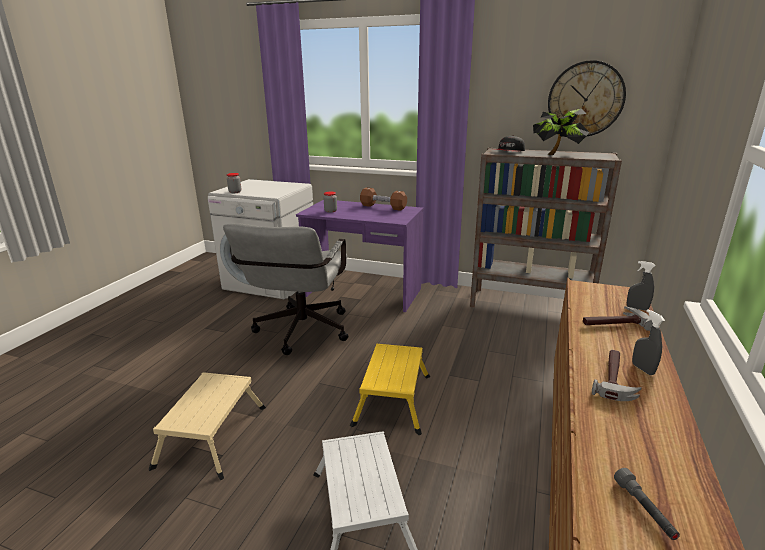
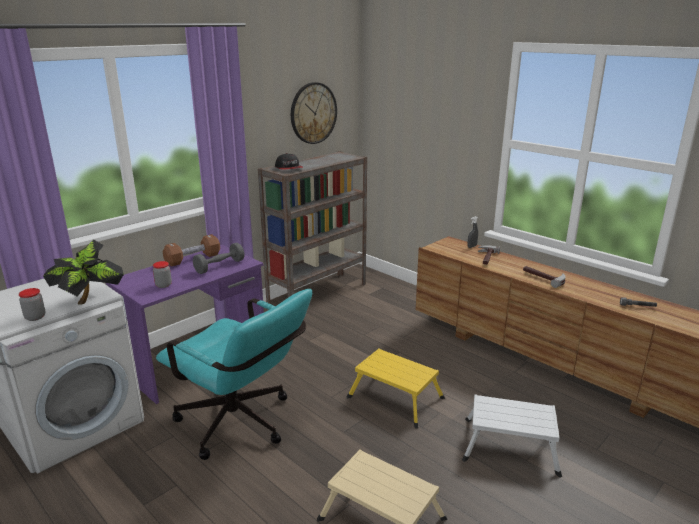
camera: 65 degrees left, 0 degrees up
grey office chair [223,223,348,355] -> turquoise office chair [156,289,312,460]
potted plant [533,109,589,155] -> potted plant moved to [43,240,124,305]
grey spray bottle [632,309,665,375] -> none
none -> grey dumbbell [193,243,244,274]

